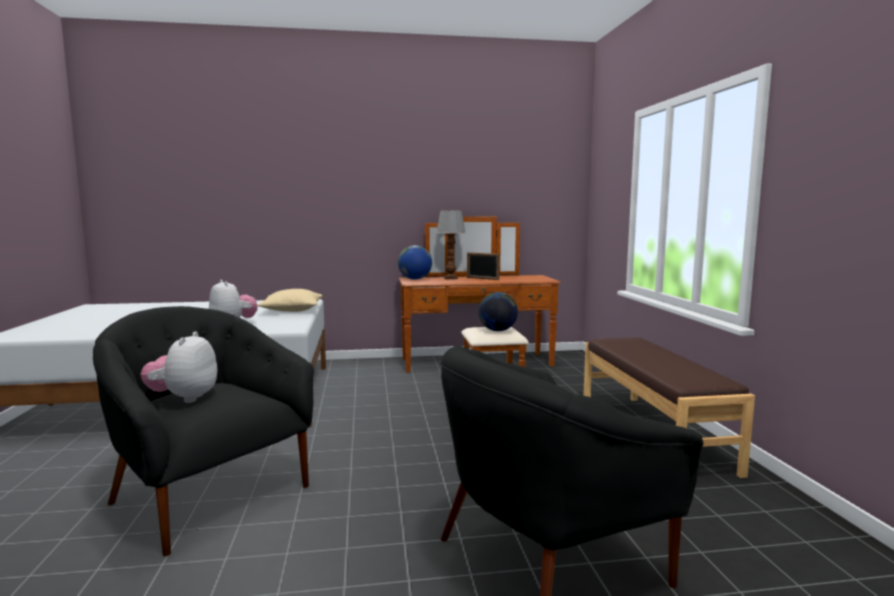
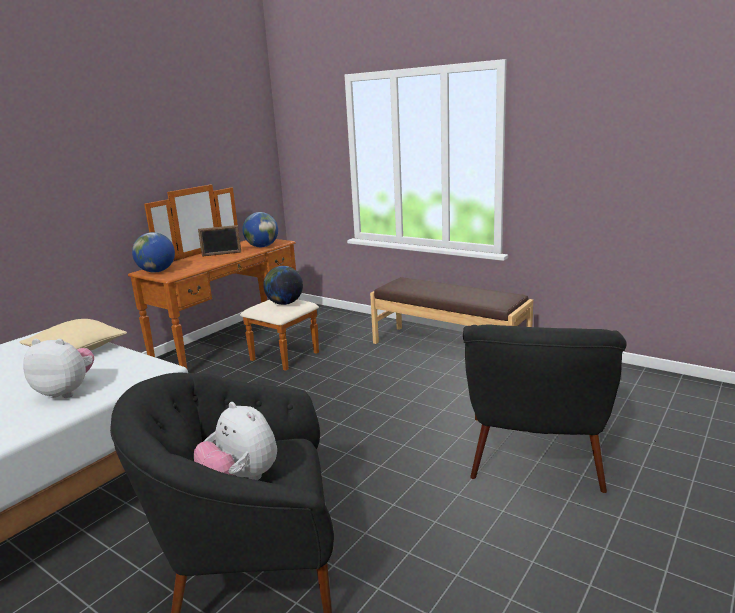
camera: 45 degrees left, 10 degrees up
table lamp [436,210,466,280] -> none
none -> globe [242,212,278,247]

